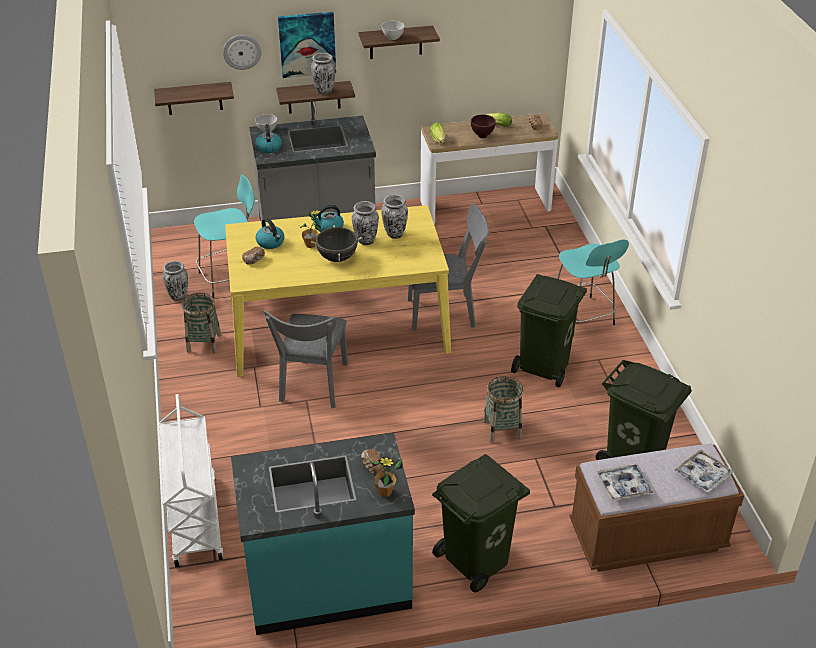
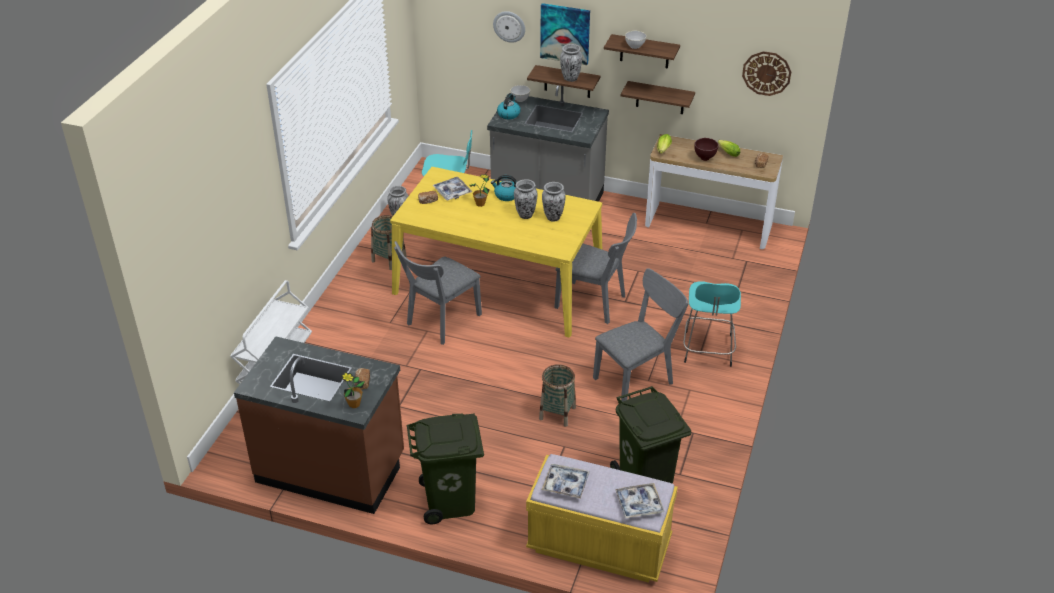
camera: 30 degrees right, 0 degrees up
shelf [154,82,234,115] -> shelf moved to [621,81,695,114]
turquoise counter [231,433,415,635] -> brown counter [234,336,404,514]
kettle [256,218,284,249] -> tray [432,177,472,201]
black cooking pot [311,225,363,262] -> none
green trash can [511,274,587,387] -> grey chair [593,268,688,402]
brown bench [569,443,744,572] -> yellow bench [526,454,678,583]
none -> wall clock [742,51,791,96]

